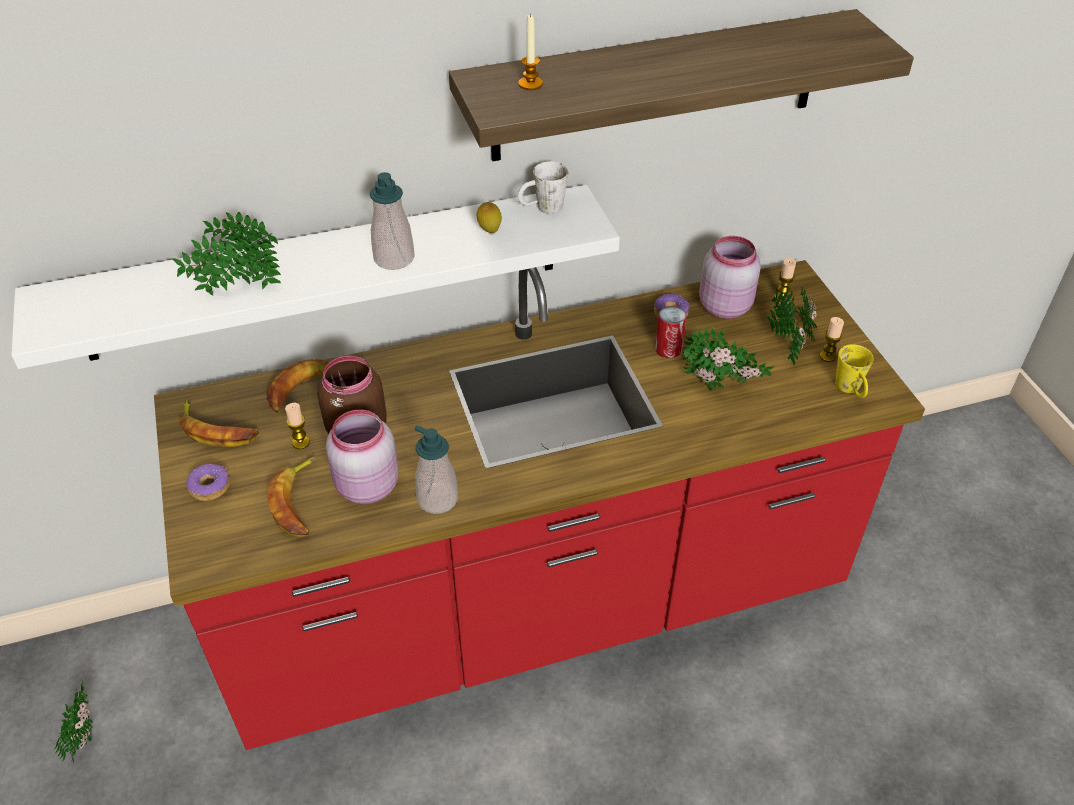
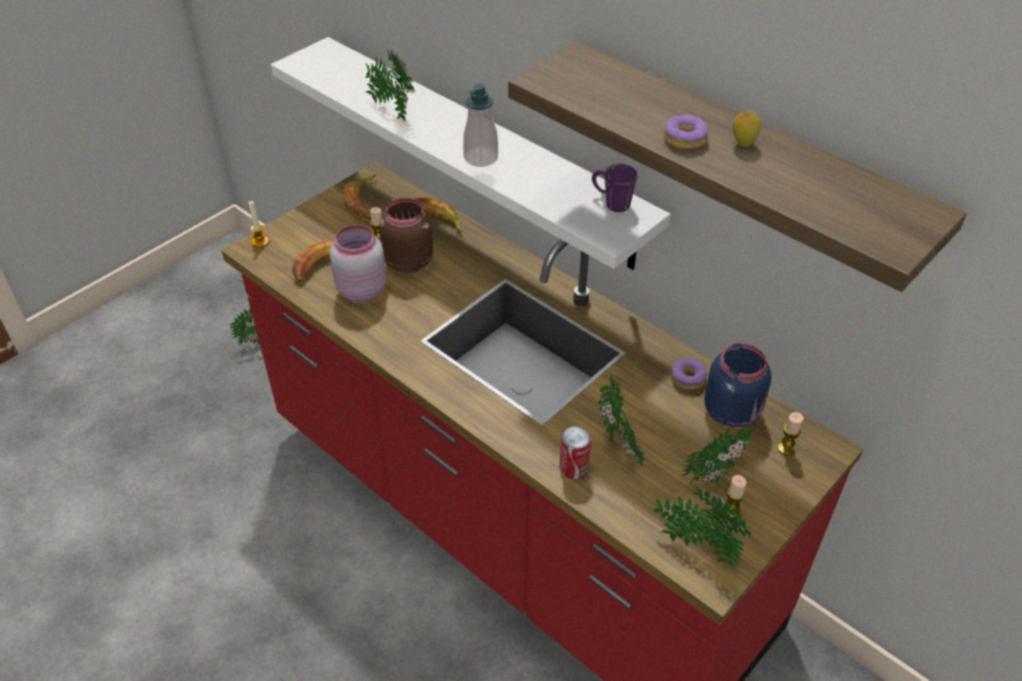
camera: 60 degrees right, 0 degrees up
donut [186,464,230,501] -> donut moved to [664,115,709,149]
soap dispenser [415,425,458,514] -> none
lemon [477,202,502,233] -> lemon moved to [733,110,761,147]
white mug [518,161,568,214] -> purple mug [592,164,638,212]
candle [519,13,543,90] -> candle moved to [249,201,269,247]
can [655,306,687,358] -> can moved to [560,426,591,479]
pink jar [699,236,761,319] -> blue jar [704,343,771,428]
yellow mug [835,344,874,398] -> potted plant [653,488,751,568]

